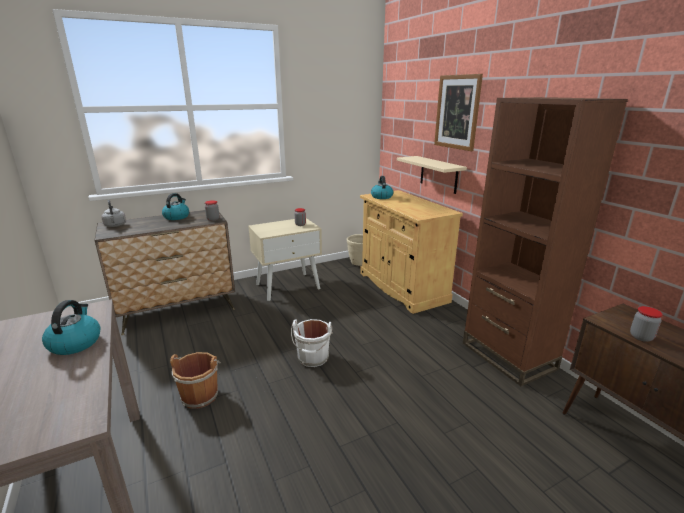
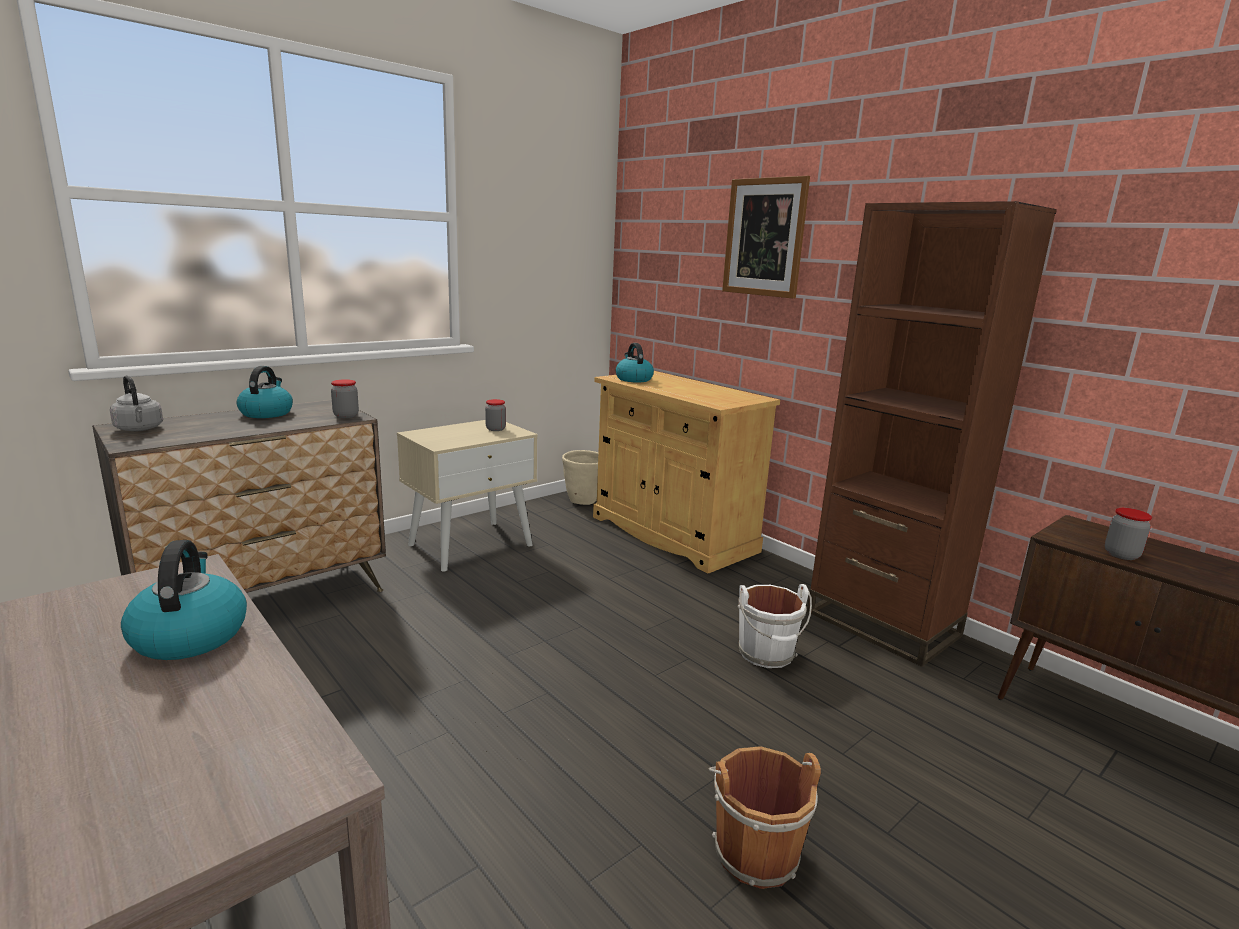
camera: 15 degrees left, 5 degrees down
brown bucket [170,352,221,409] -> brown bucket moved to [709,746,821,889]
white bucket [291,319,333,367] -> white bucket moved to [738,584,812,668]
beige shelf [397,156,467,194] -> none

